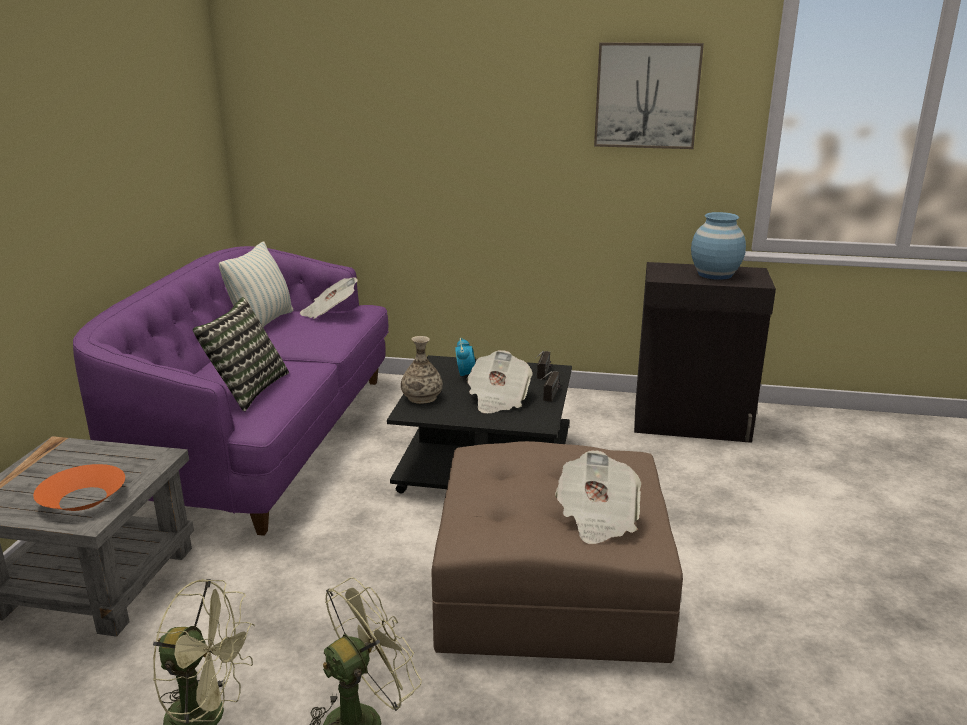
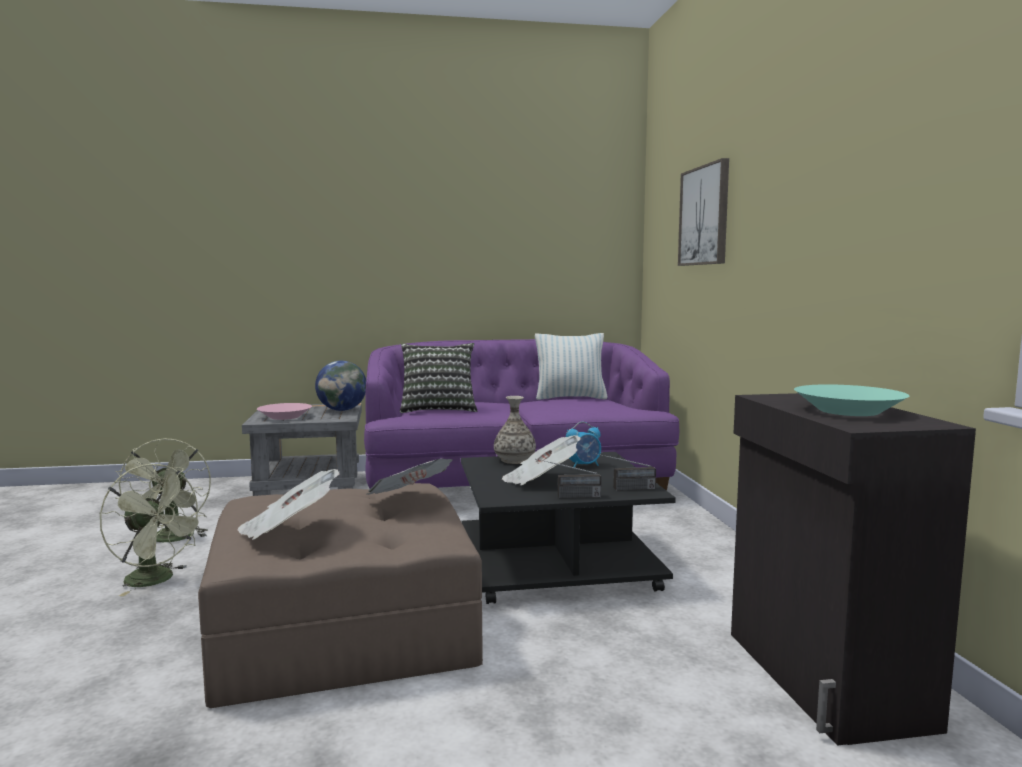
camera: 70 degrees right, 15 degrees down
orange bowl [33,464,125,511] -> pink bowl [257,403,312,420]
newspaper [300,277,358,319] -> newspaper moved to [366,458,453,495]
picture [594,42,704,149] -> picture moved to [678,158,729,266]
blue vase [691,212,746,280] -> turquoise bowl [794,384,909,416]
none -> globe [315,360,366,411]

